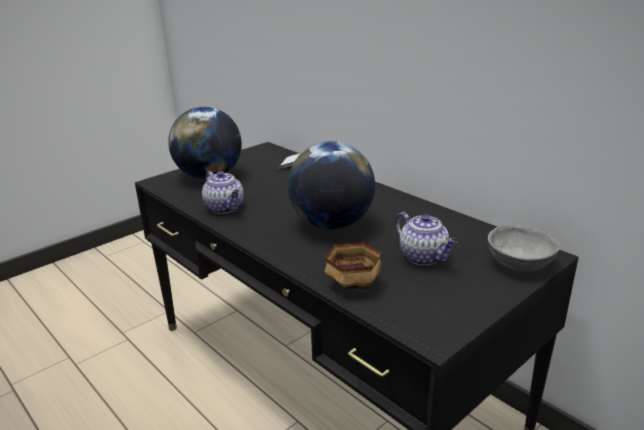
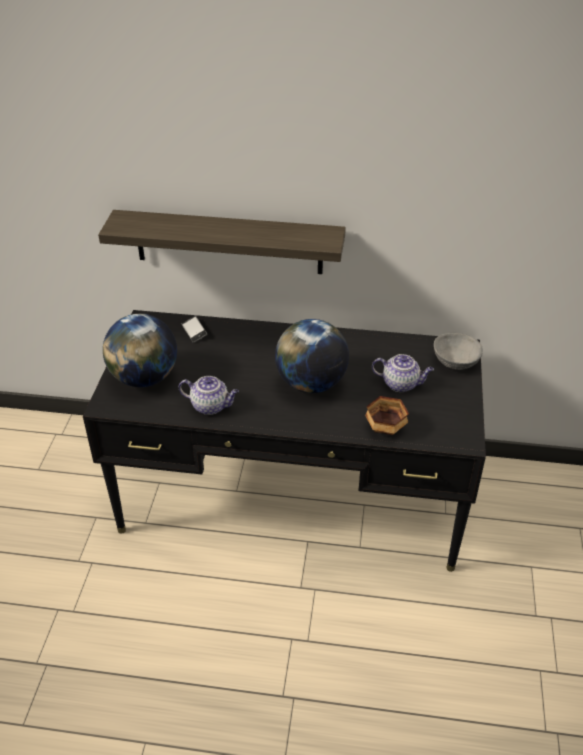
camera: 40 degrees left, 15 degrees up
none -> shelf [98,210,346,274]

